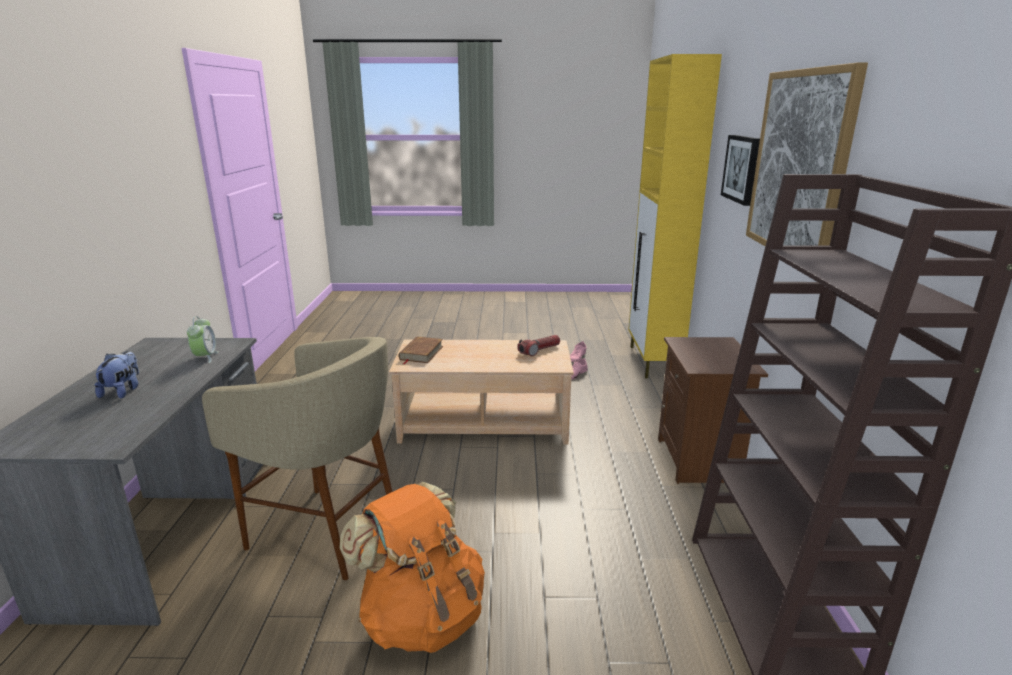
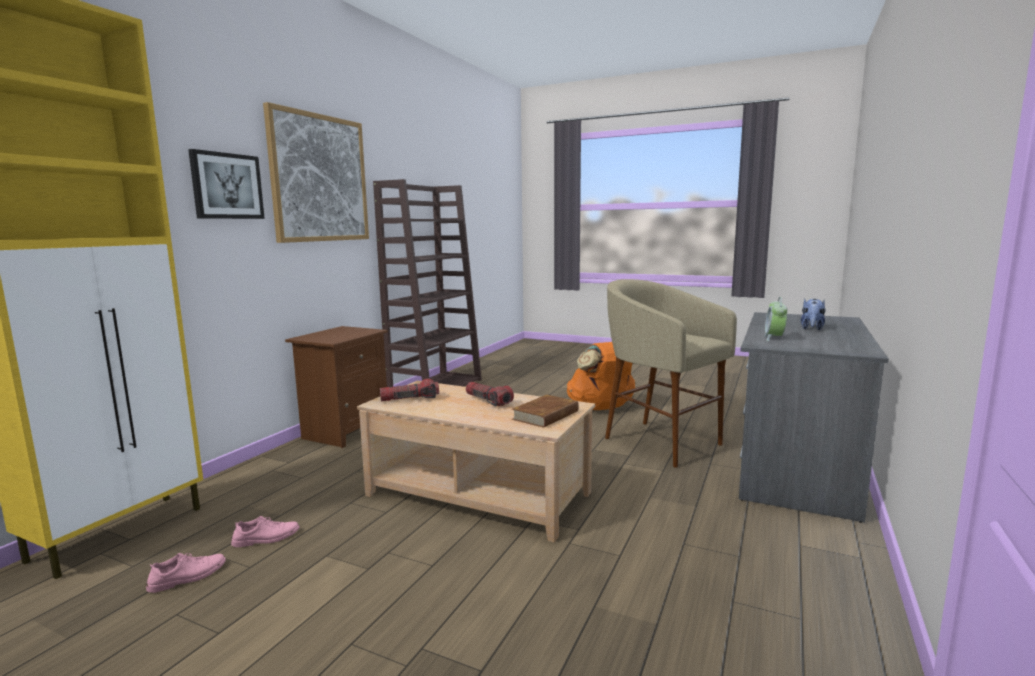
camera: 155 degrees left, 10 degrees down
none -> flashlight [466,382,514,407]

